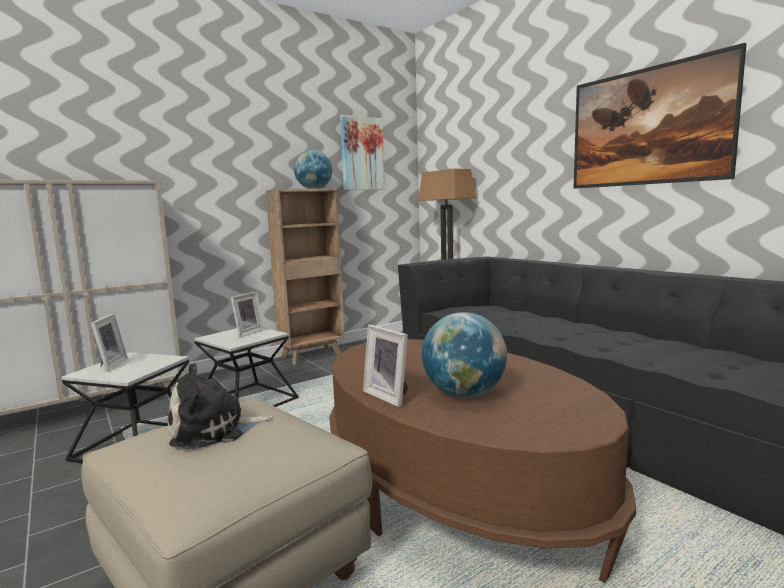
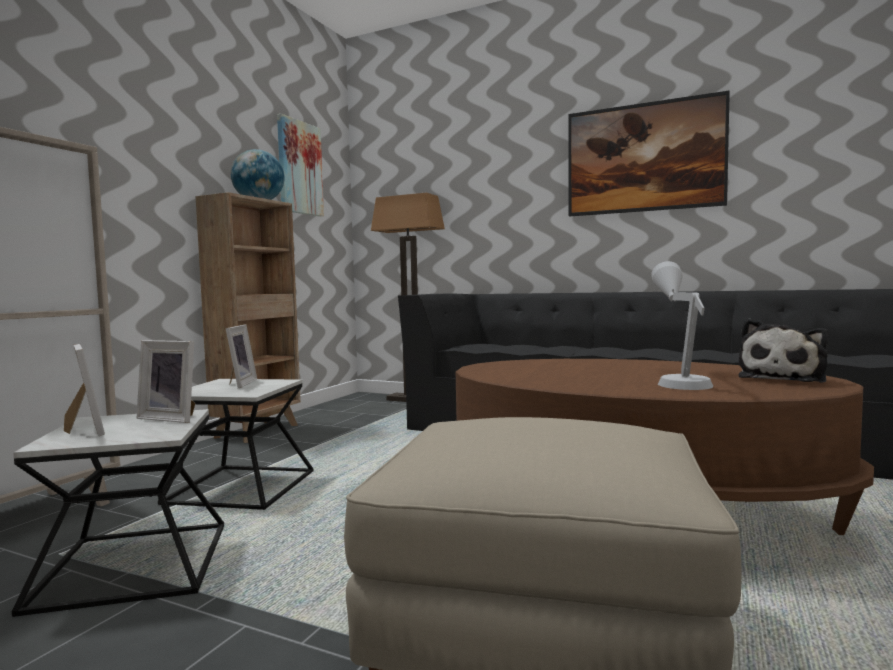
camera: 30 degrees left, 5 degrees down
plush toy [168,363,273,449] -> plush toy moved to [739,318,829,383]
picture frame [363,325,408,407] -> picture frame moved to [137,340,195,423]
globe [422,312,507,398] -> grey table lamp [651,261,714,390]

